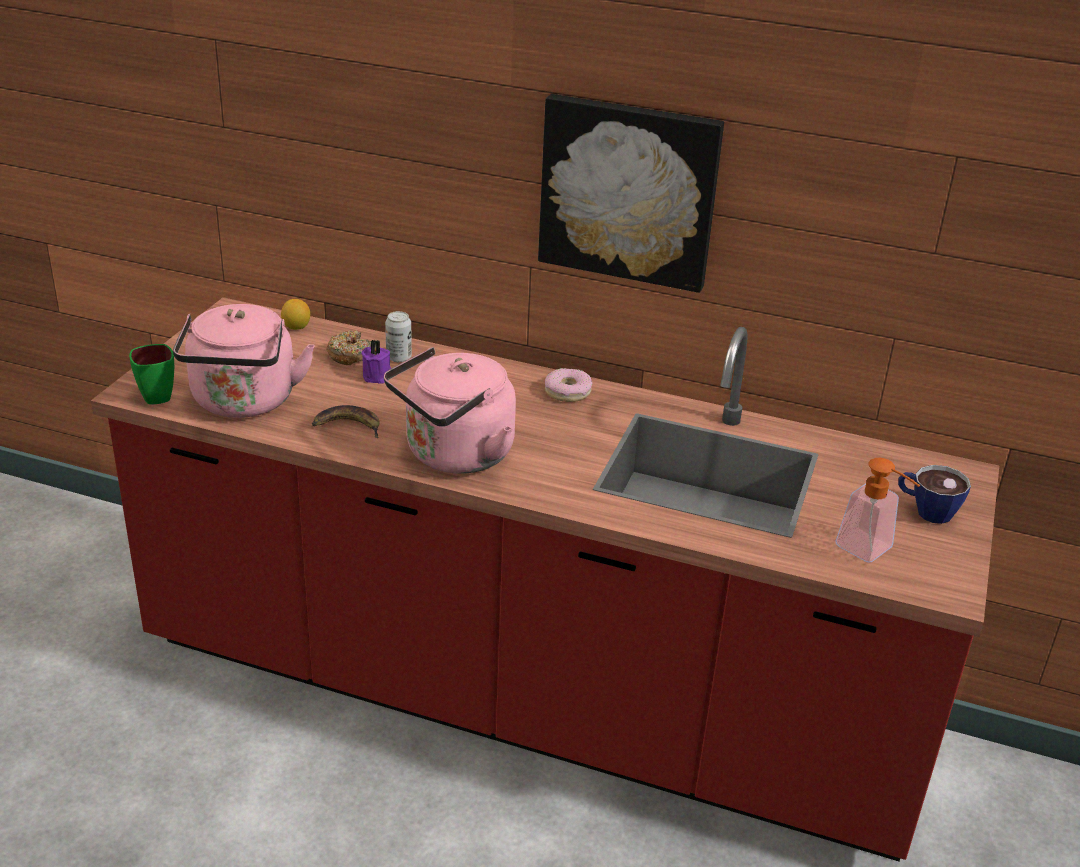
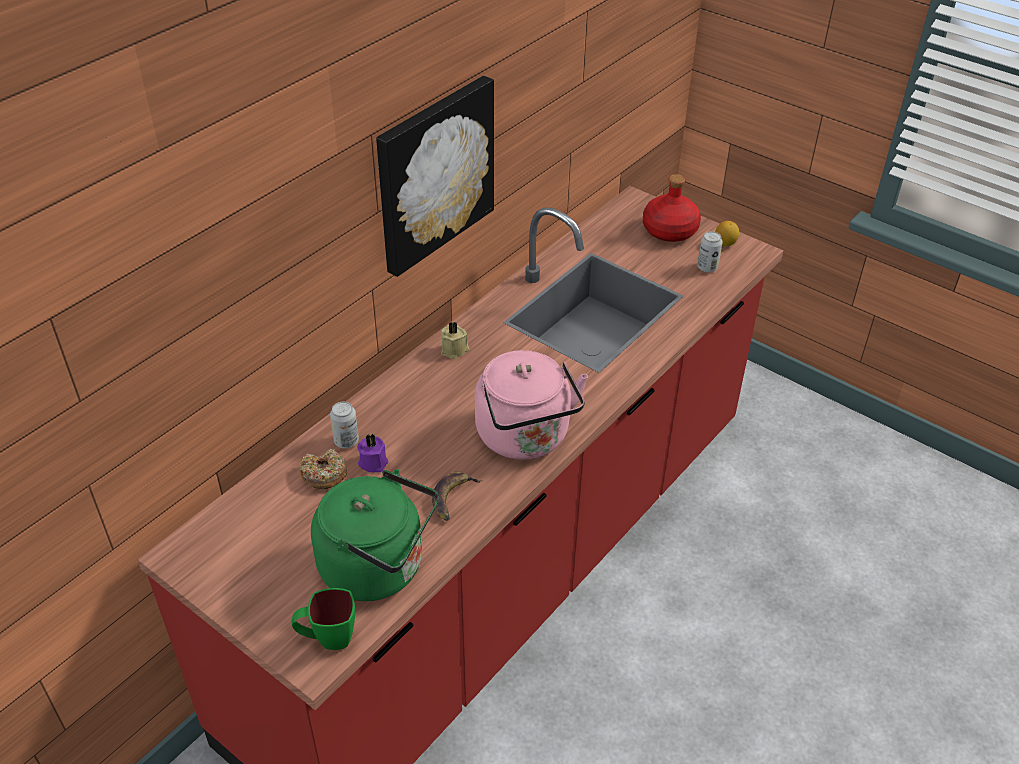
camera: 70 degrees left, 10 degrees up
pink kettle [173,304,315,418] -> green kettle [311,469,439,601]
lemon [281,299,310,330] -> lemon moved to [715,221,739,246]
donut [545,368,593,402] -> beige candle [441,321,469,359]
soap dispenser [835,458,921,563] -> can [697,231,723,273]
cup [898,465,971,524] -> red bottle [643,174,701,242]

